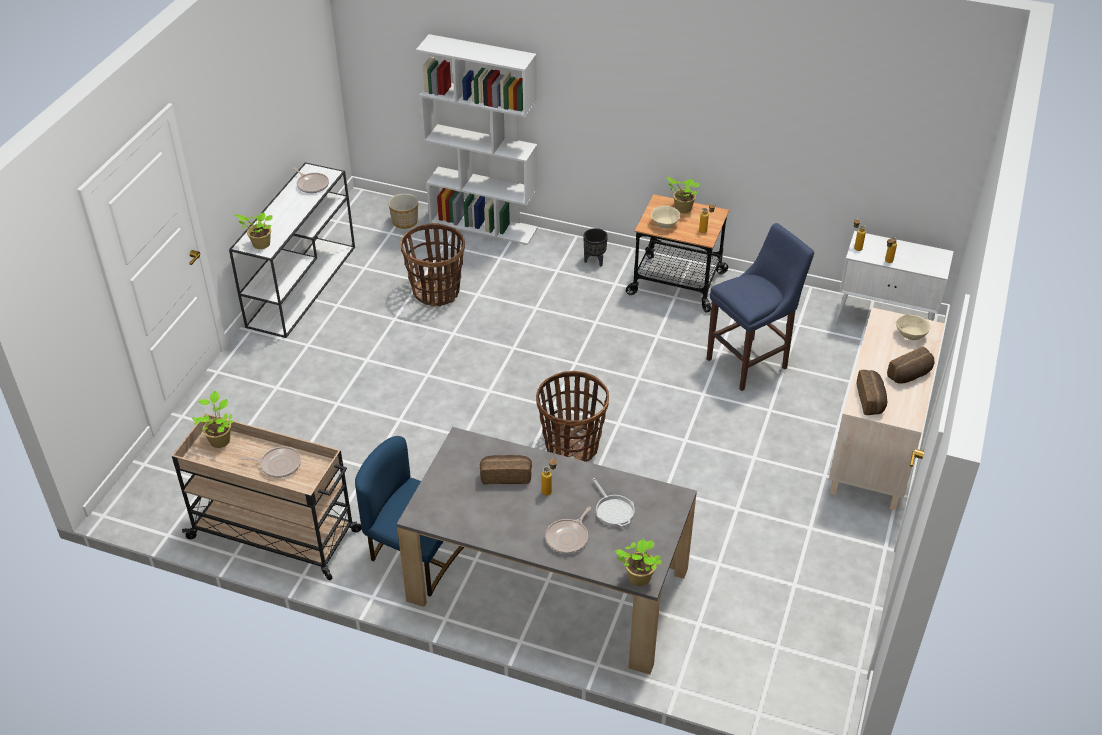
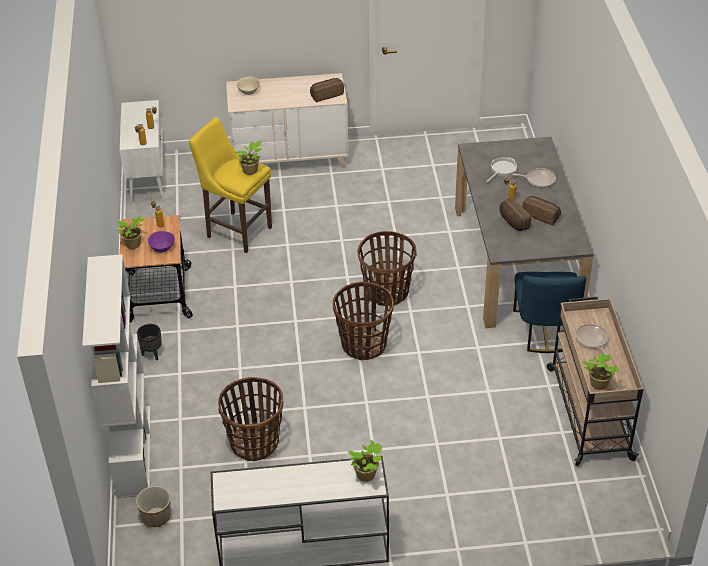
camera: 115 degrees left, 0 degrees up
frying pan [293,167,329,193] -> none
potted plant [614,539,662,586] -> potted plant moved to [234,141,262,175]
beige bowl [651,206,680,229] -> purple bowl [148,231,175,253]
blue stool [707,223,814,391] -> yellow stool [189,117,272,253]
bread [887,347,934,384] -> bread moved to [522,196,561,225]
none -> basket [333,282,394,360]

